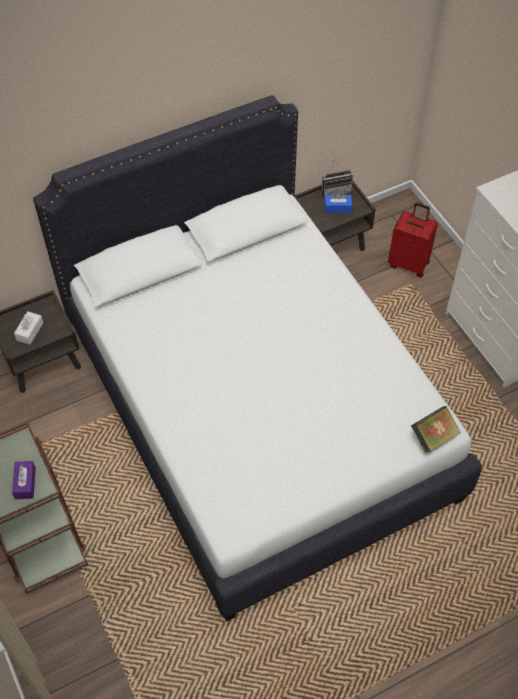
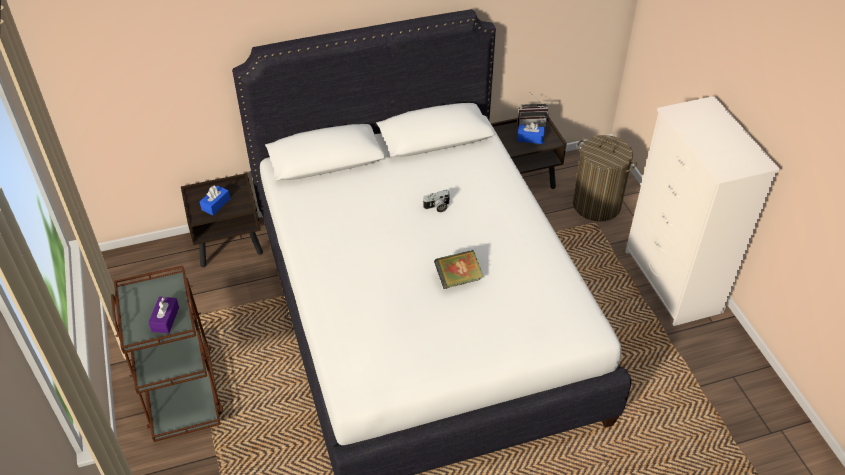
camera: 10 degrees right, 10 degrees down
white tissue box [14,311,43,345] -> blue tissue box [200,185,230,215]
red suitcase [388,203,438,278] -> laundry basket [573,135,637,221]
book [411,406,461,453] -> book moved to [434,250,484,289]
none -> camera [423,190,450,212]

